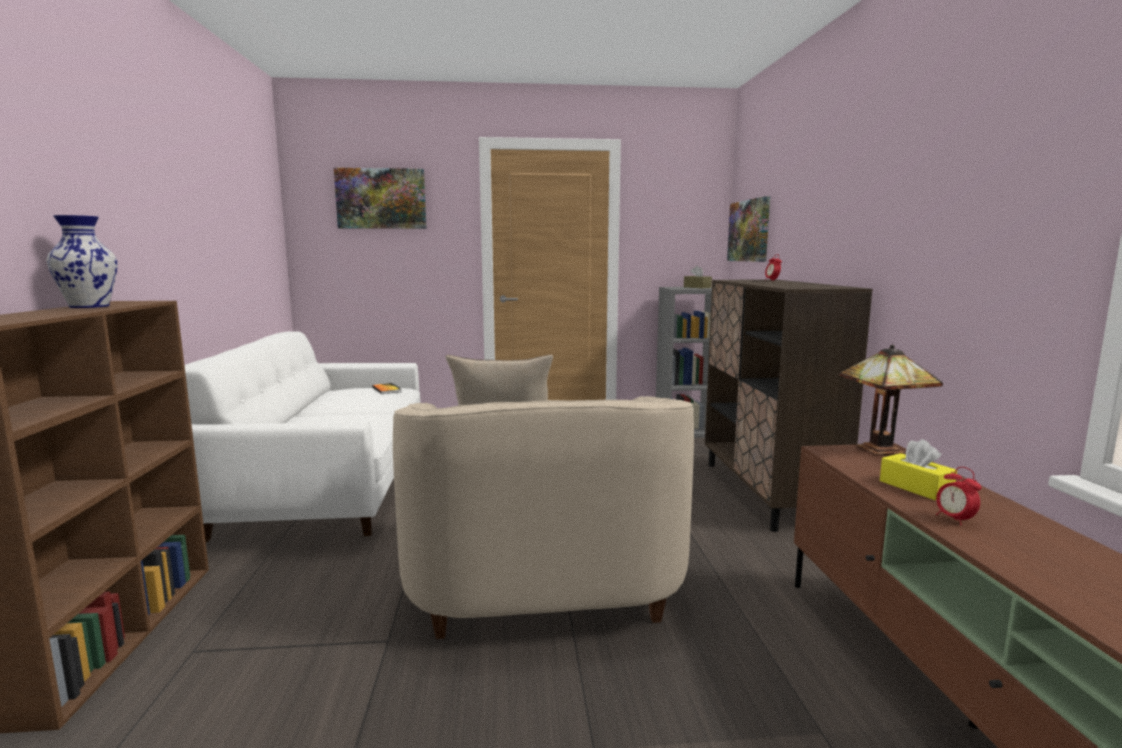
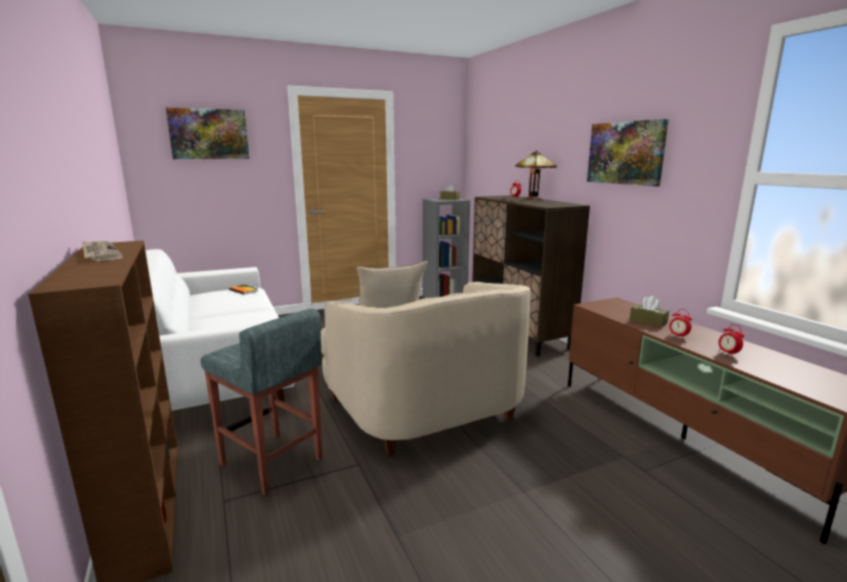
camera: 20 degrees left, 5 degrees up
vase [47,215,118,308] -> newspaper [82,241,123,261]
picture [727,196,770,262] -> picture moved to [587,119,669,187]
table lamp [839,345,943,455] -> table lamp moved to [515,150,557,200]
yellow tissue box [880,439,957,500] -> brown tissue box [630,296,669,328]
none -> grey stool [201,309,322,496]
none -> alarm clock [718,324,744,357]

